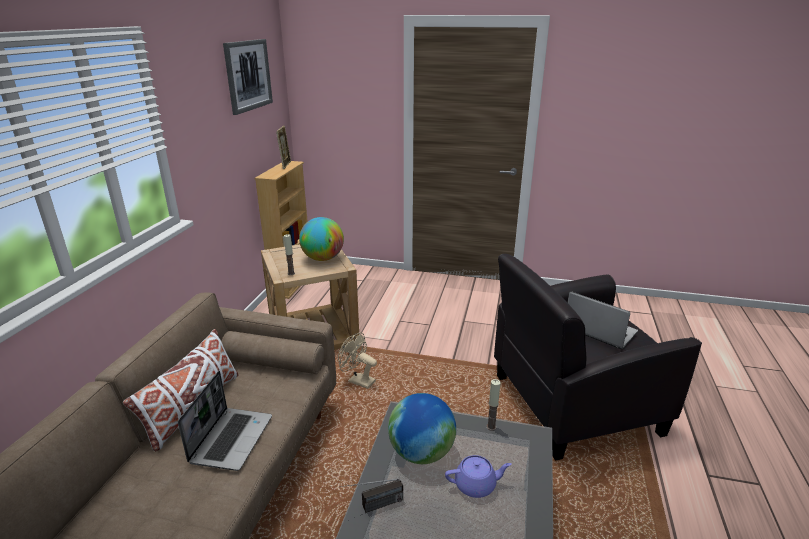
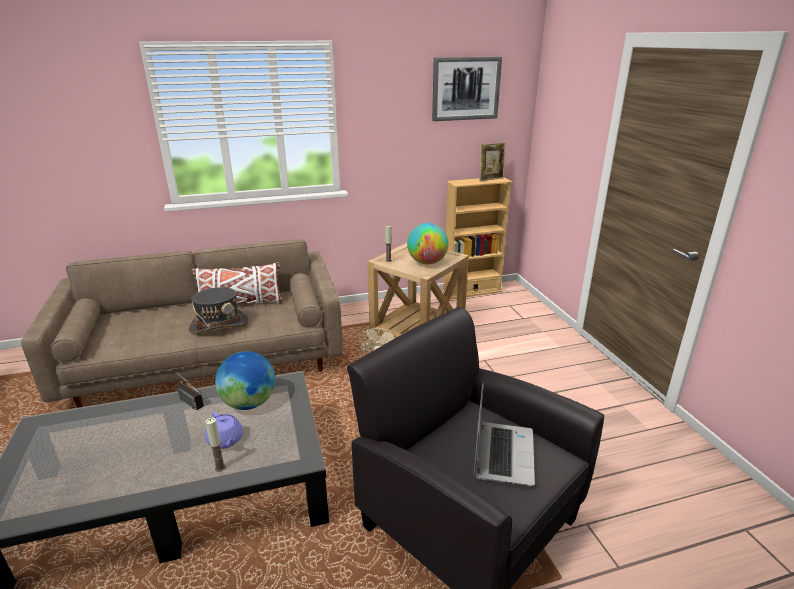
camera: 60 degrees right, 0 degrees up
laptop [178,371,272,471] -> grey hat [189,287,249,333]
candle [486,379,500,431] -> candle moved to [205,418,226,472]

